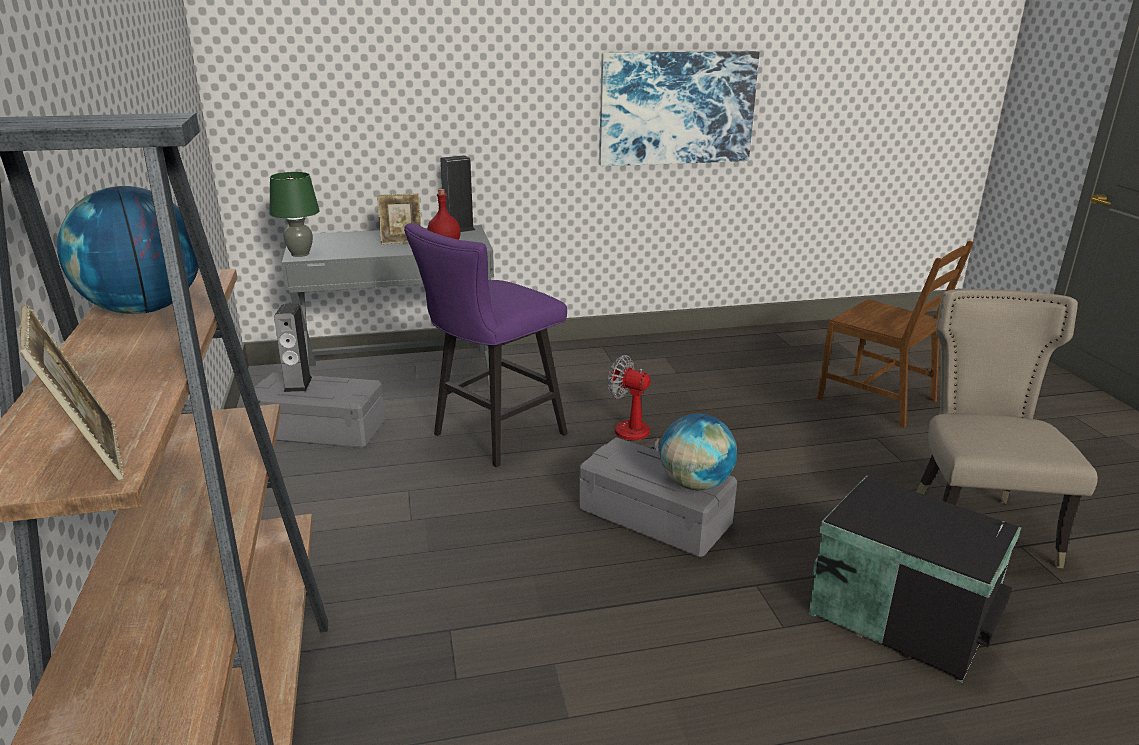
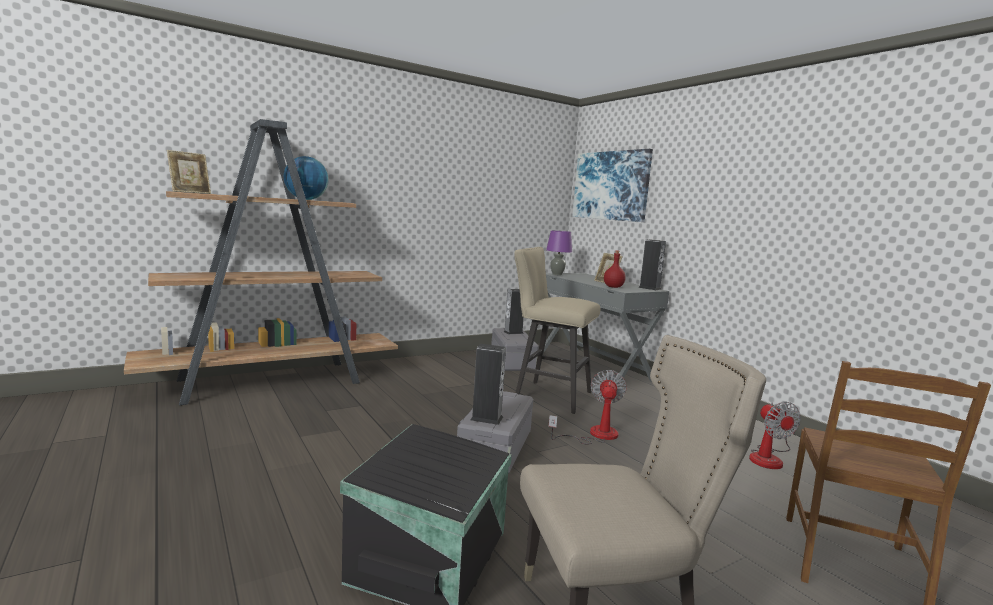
camera: 70 degrees right, 15 degrees down
green table lamp [270,172,320,257] -> purple table lamp [546,231,572,275]
purple stool [404,223,568,467] -> beige stool [514,247,600,414]
picture [599,51,760,166] -> picture moved to [572,149,653,222]
globe [660,414,737,490] -> speaker [470,344,506,425]
none -> fan [749,402,801,469]

